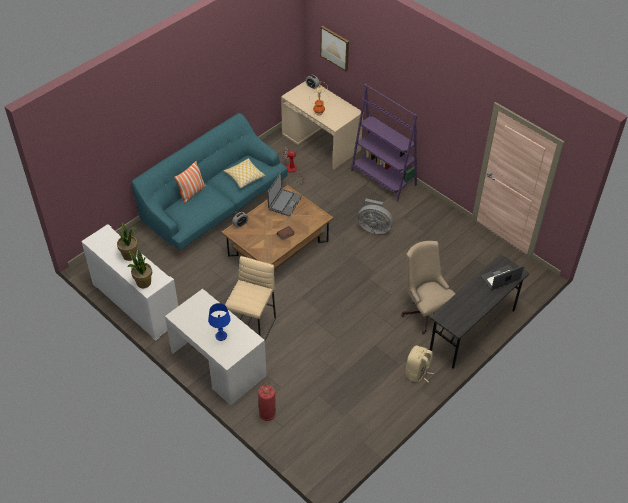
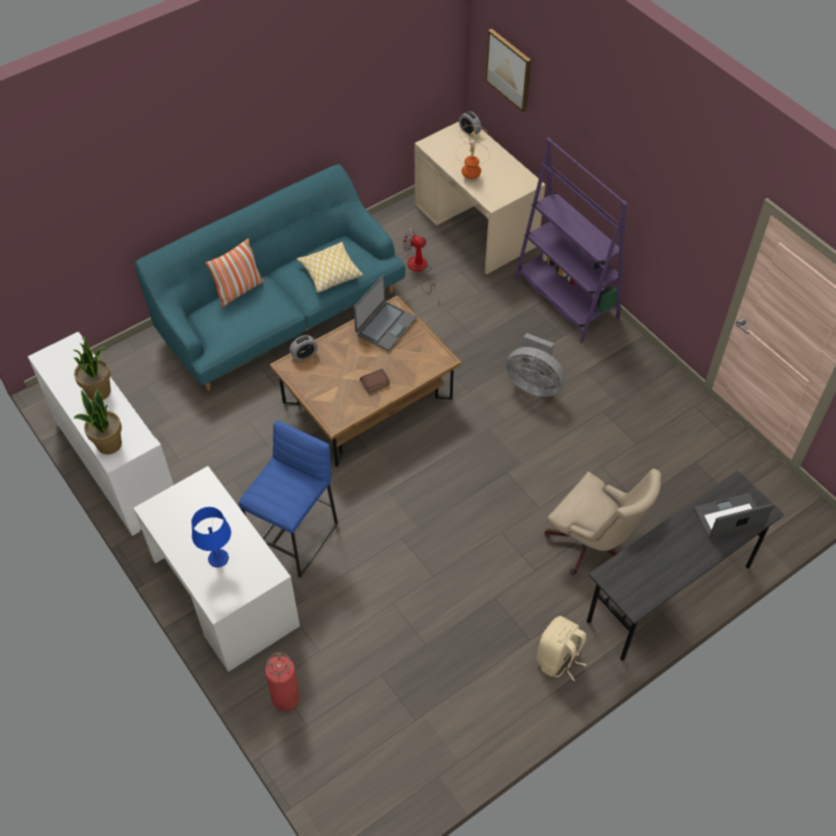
camera: 10 degrees right, 5 degrees up
beige stool [225,256,276,340] -> blue stool [239,420,338,578]
beige office chair [401,241,455,334] -> beige office chair turned 150 degrees clockwise [544,469,661,575]

